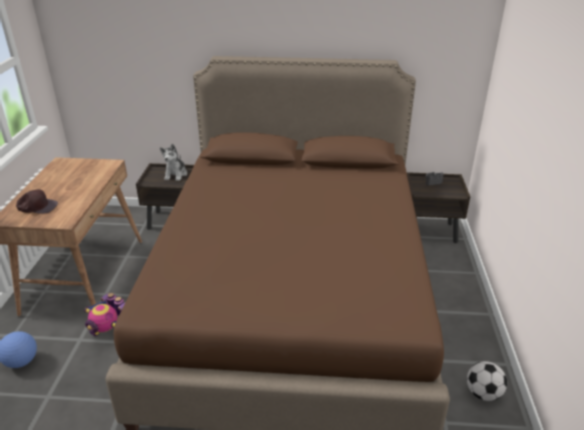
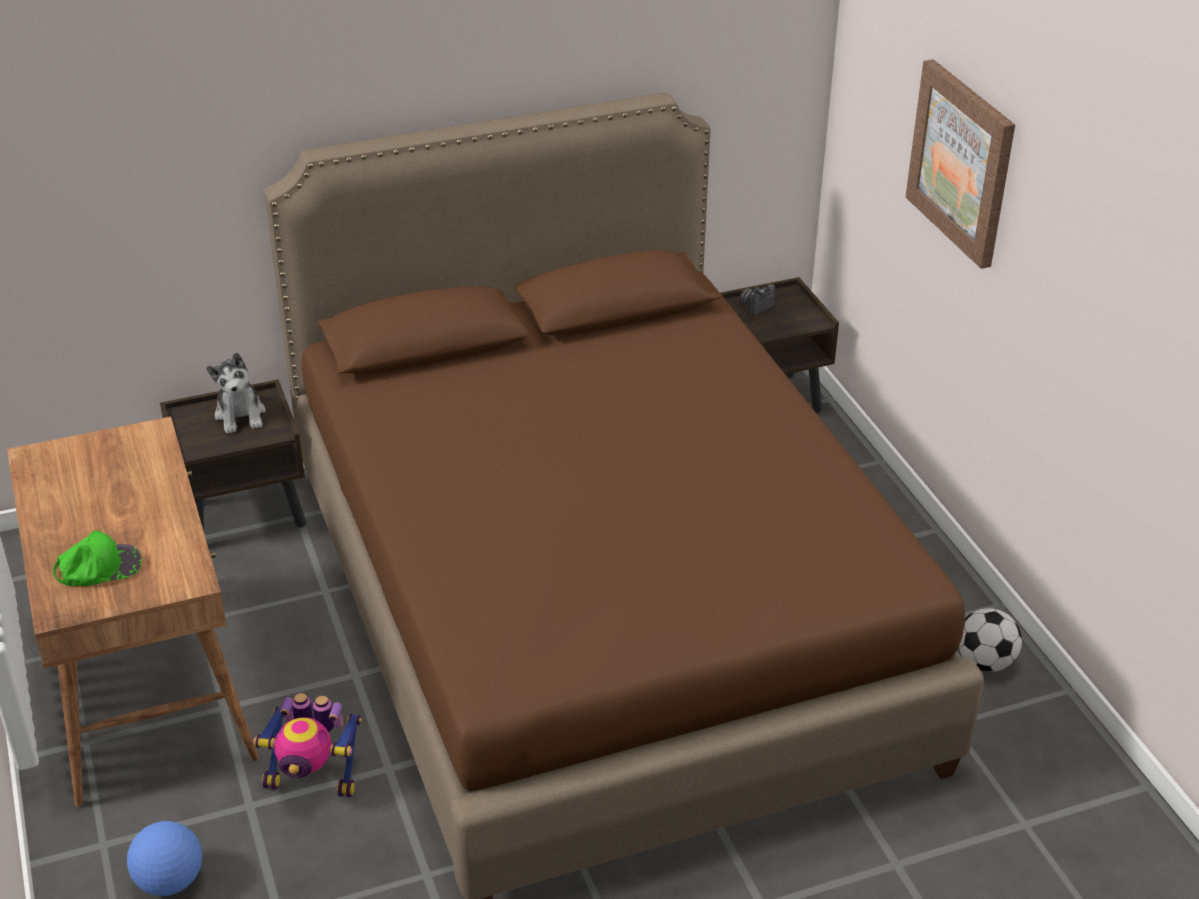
camera: 25 degrees left, 5 degrees up
brown cap [16,189,58,214] -> green cap [53,530,142,586]
none -> picture [906,59,1015,269]

